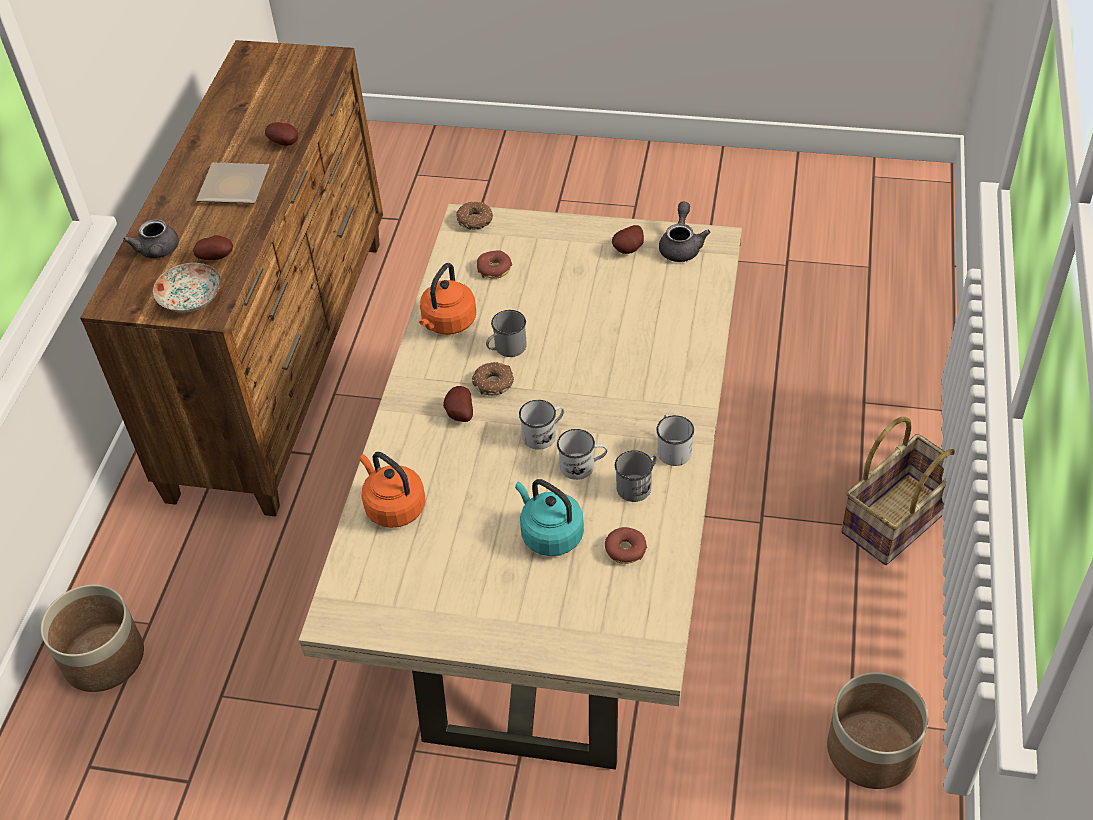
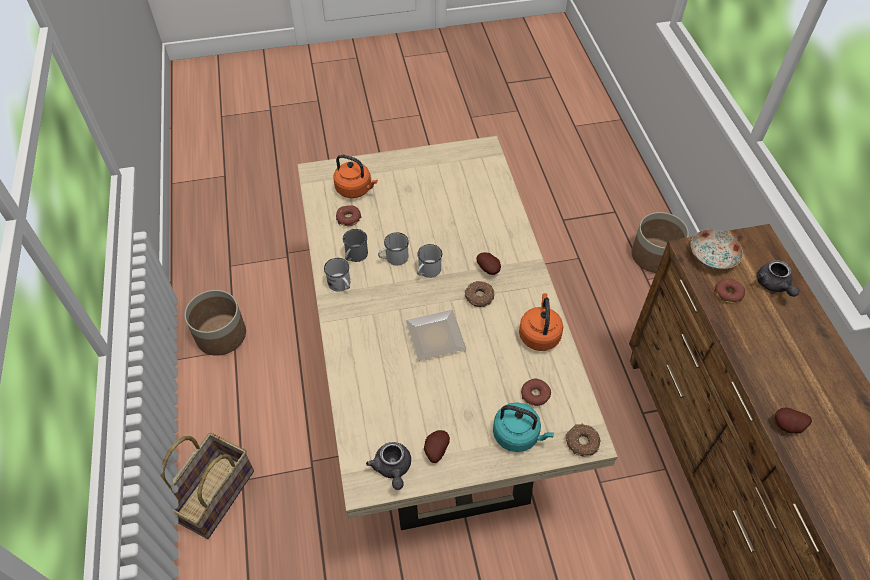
camera: 155 degrees right, 5 degrees up
grey teapot [123,219,179,258] -> grey teapot turned 150 degrees counterclockwise [757,260,799,297]
potato [193,235,233,260] -> donut [714,278,745,304]
plate [196,163,269,204] -> plate moved to [406,310,466,361]
orange kettle [360,452,425,528] -> orange kettle moved to [334,155,378,198]
grey mug [486,310,527,357] -> none
turquoise kettle [515,479,584,556] -> turquoise kettle moved to [493,402,554,452]

